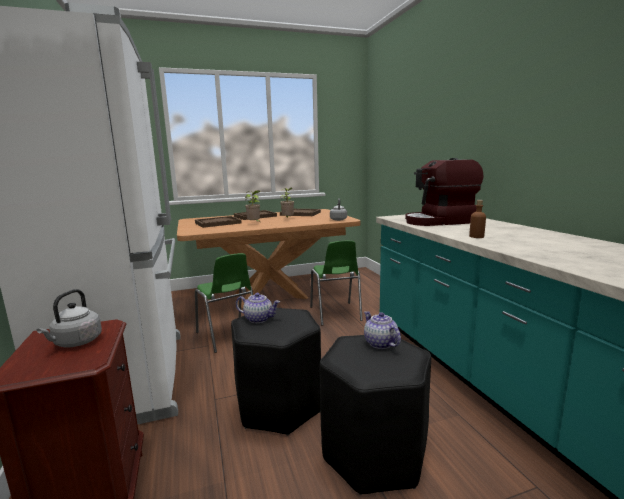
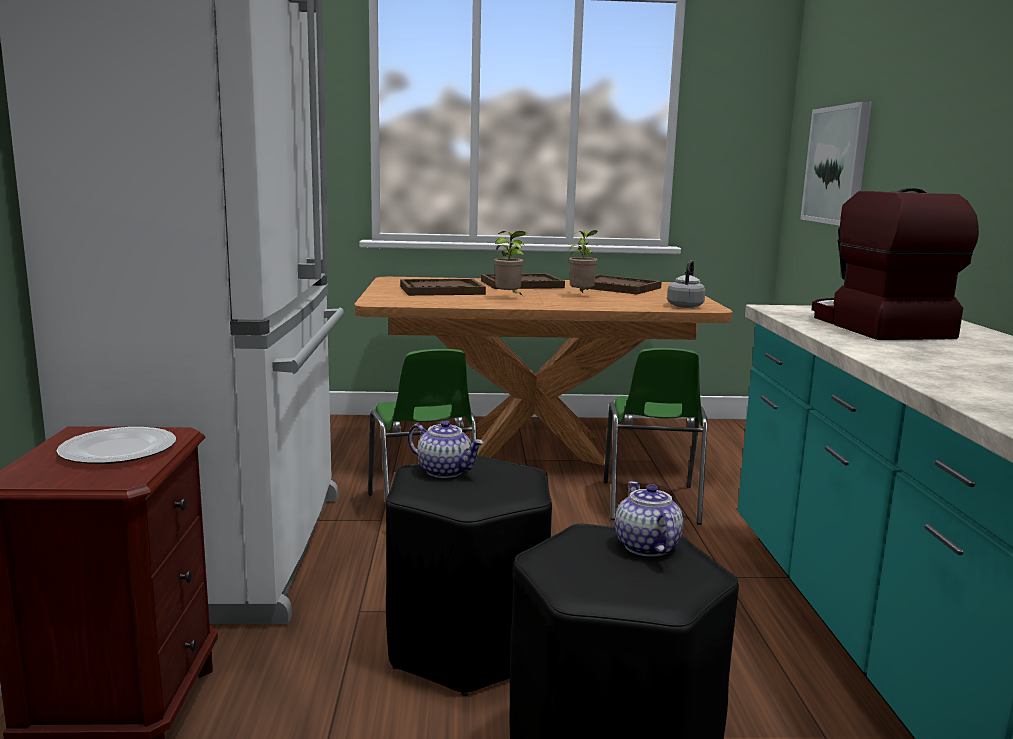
camera: 15 degrees right, 0 degrees up
grey kettle [37,289,102,348] -> plate [56,427,176,464]
coffee machine [405,158,483,226] -> coffee machine turned 75 degrees clockwise [811,188,979,340]
brown bottle [469,200,486,238] -> none
none -> picture [800,102,872,226]

